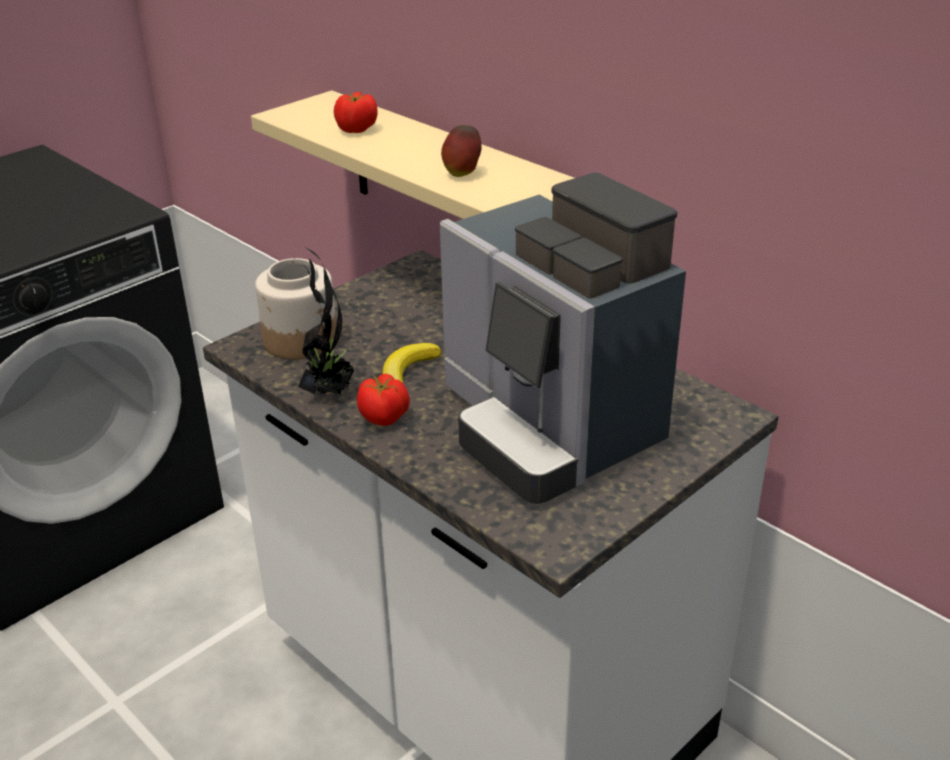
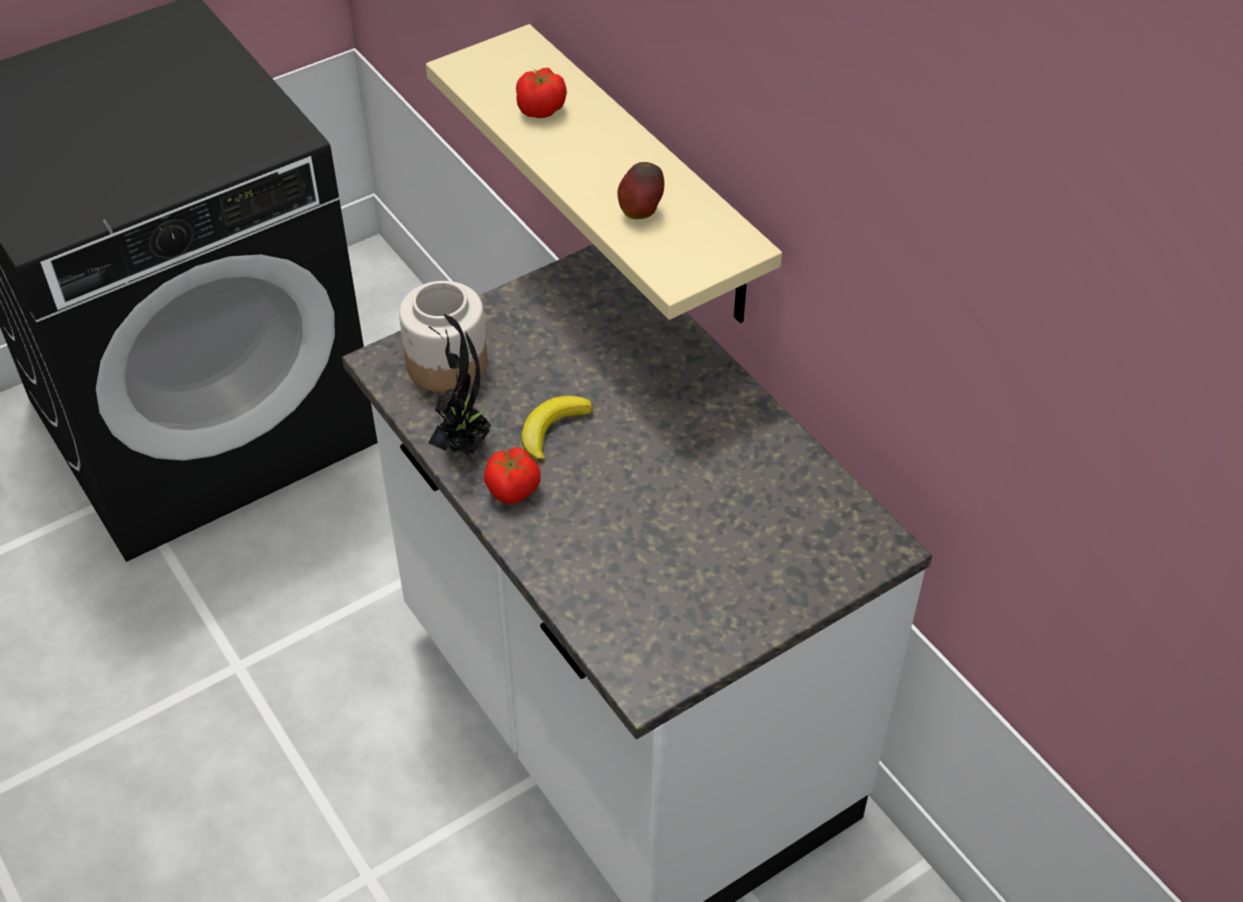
camera: 10 degrees right, 15 degrees up
coffee machine [440,172,686,504] -> none

